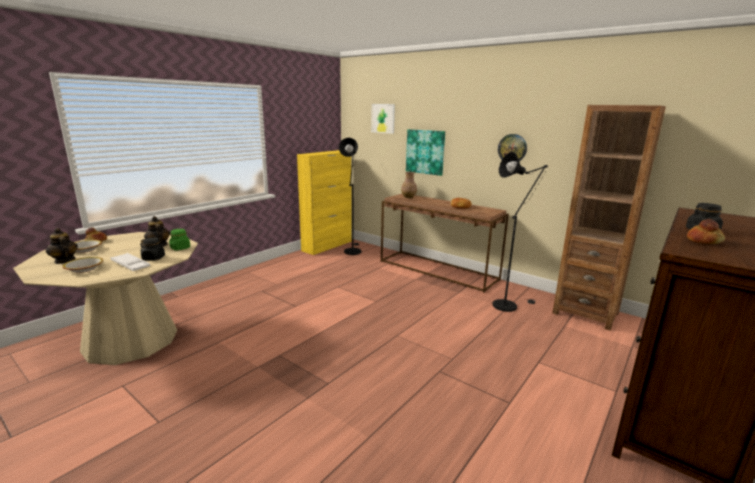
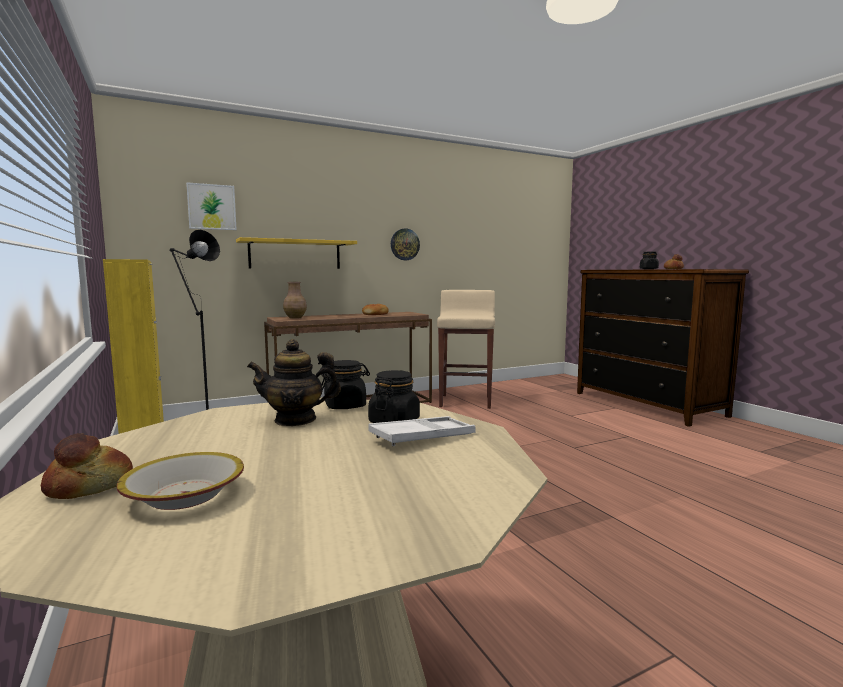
camera: 65 degrees left, 10 degrees down
teapot [46,228,78,264] -> none
bowl [62,257,103,273] -> none
green jar [169,229,191,250] -> black jar [321,360,370,409]
picture [406,129,445,176] -> yellow shelf [236,237,357,269]
black floor lamp [492,152,548,312] -> beige stool [437,290,495,409]
brown bookcase [552,105,666,331] -> none

